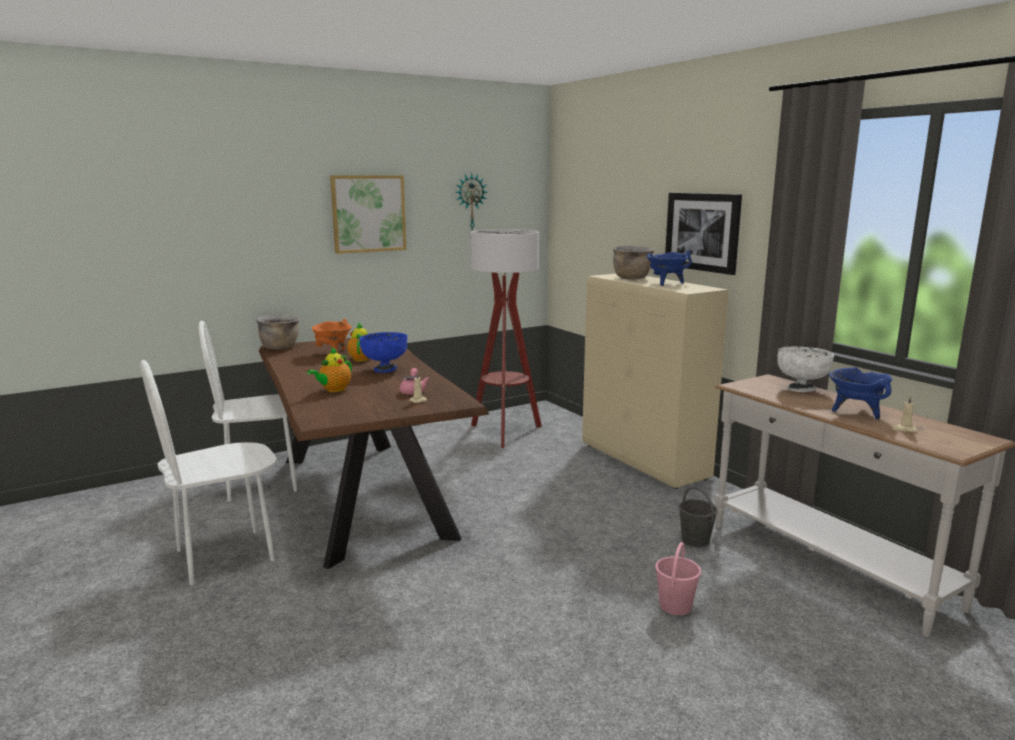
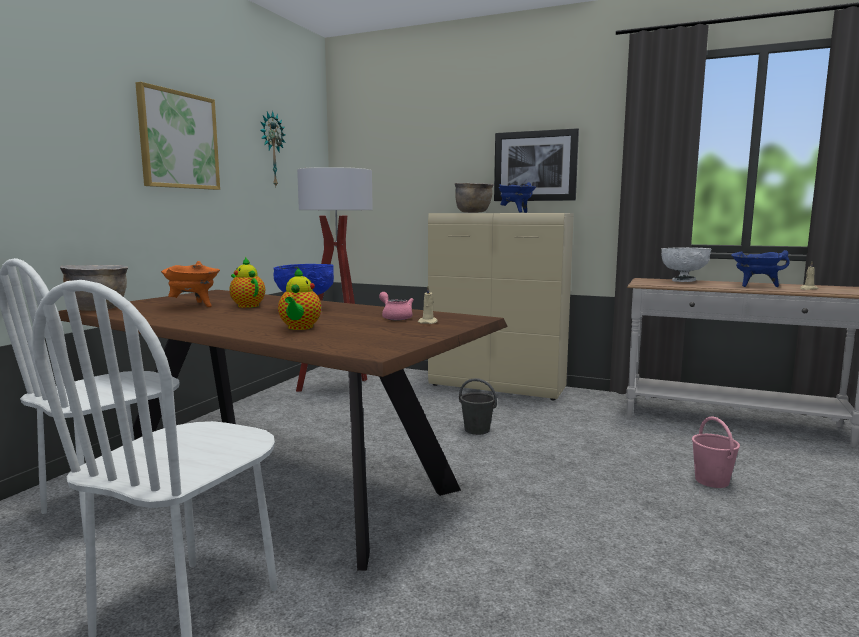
camera: 35 degrees left, 5 degrees down
grey bucket [679,486,718,547] -> grey bucket moved to [459,378,497,435]

